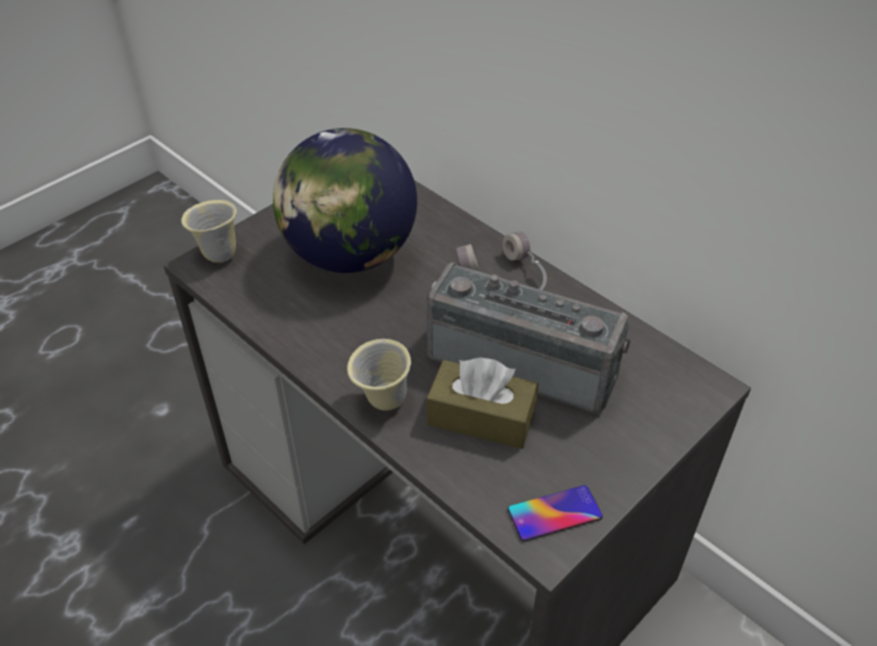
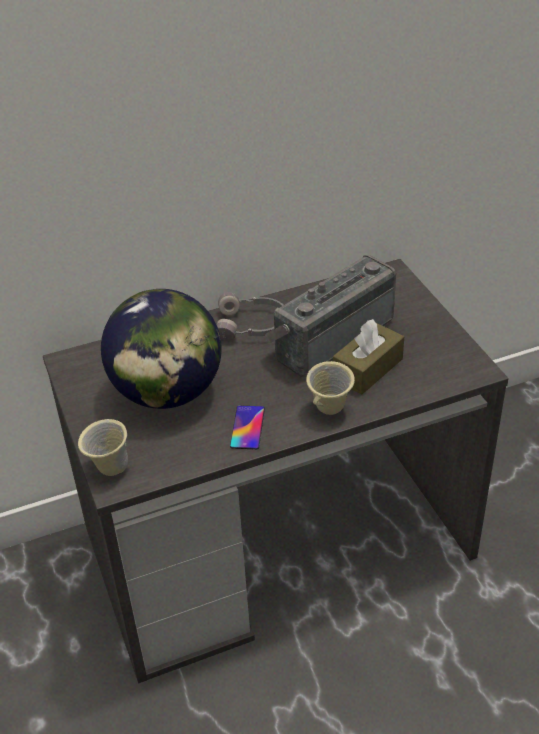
camera: 65 degrees left, 5 degrees down
phone [508,485,603,542] -> phone moved to [230,405,265,450]

